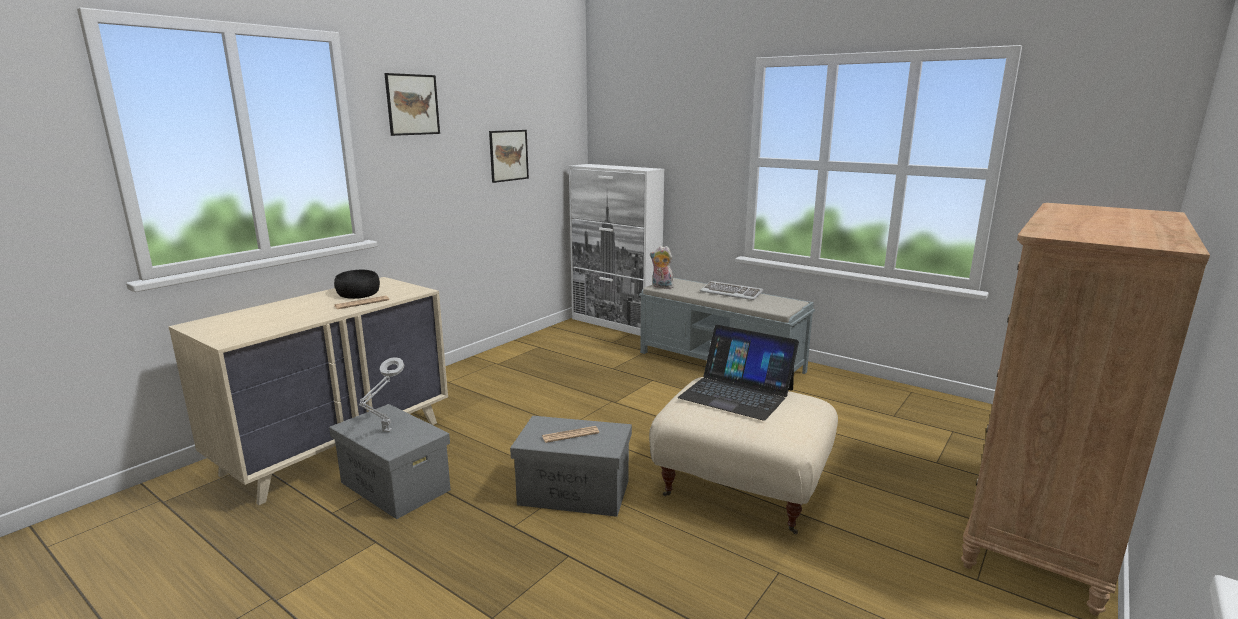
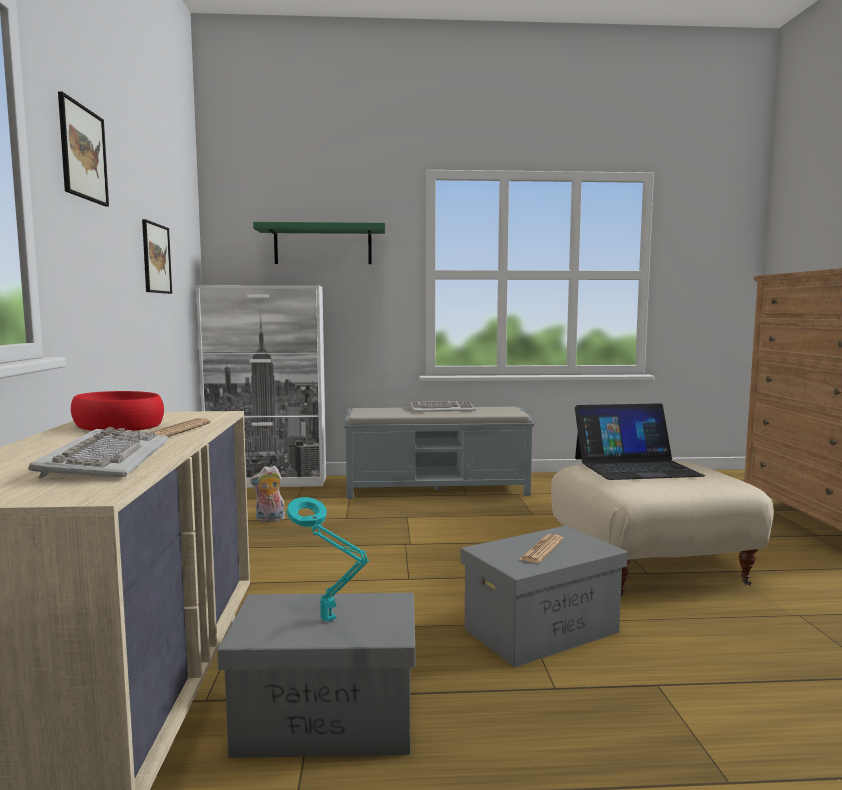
camera: 40 degrees left, 10 degrees down
black bowl [334,270,380,299] -> red bowl [71,391,164,431]
grey table lamp [358,357,404,432] -> turquoise table lamp [287,497,369,622]
plush toy [650,246,674,289] -> plush toy moved to [250,466,286,522]
none -> keyboard [28,427,168,478]
none -> green shelf [253,222,385,264]

